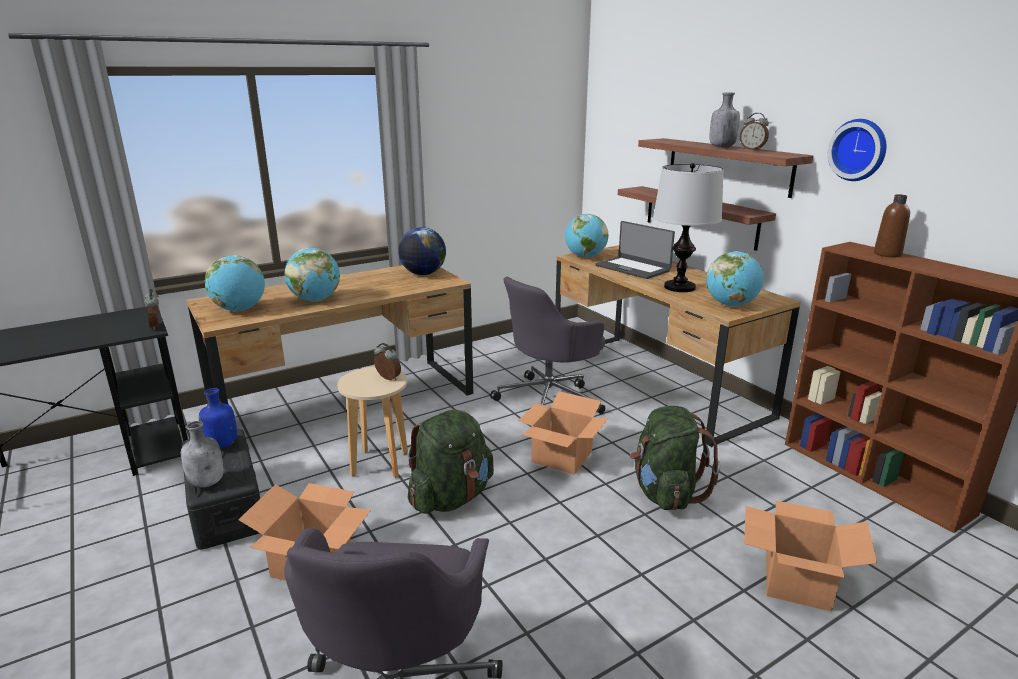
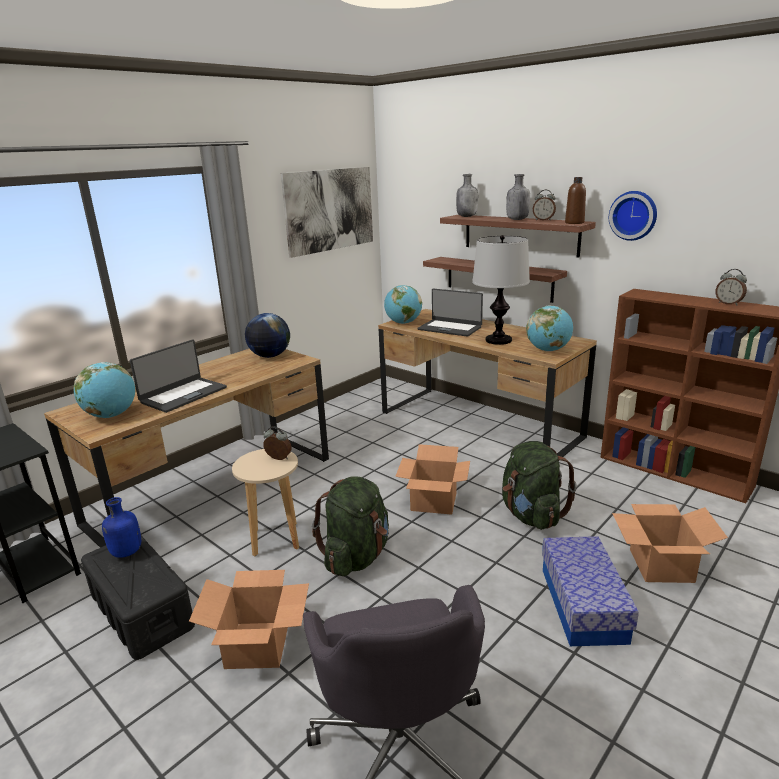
camera: 15 degrees left, 0 degrees up
alarm clock [144,289,159,330] -> alarm clock moved to [715,269,747,305]
grey bottle [181,421,224,488] -> grey bottle moved to [456,174,478,217]
globe [285,248,340,302] -> laptop [130,340,227,413]
grey office chair [490,277,605,414] -> none
brown bottle [874,194,910,258] -> brown bottle moved to [565,177,586,224]
none -> picture [281,167,373,258]
none -> storage box [542,536,639,646]

